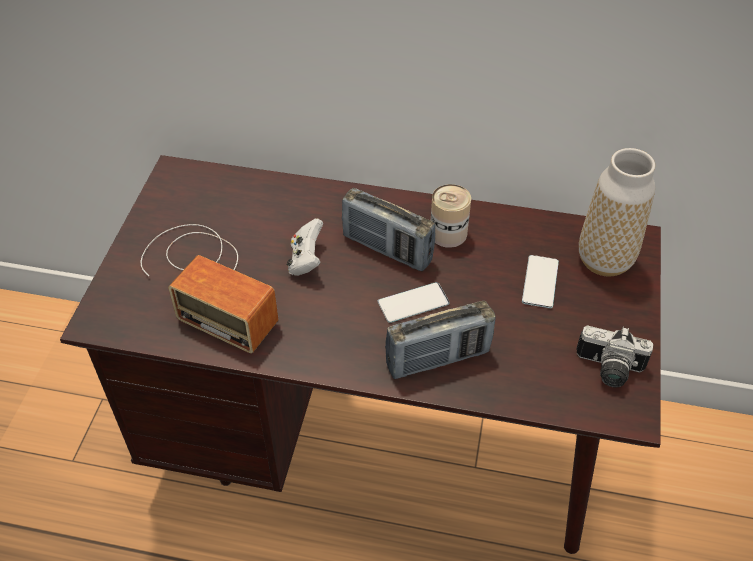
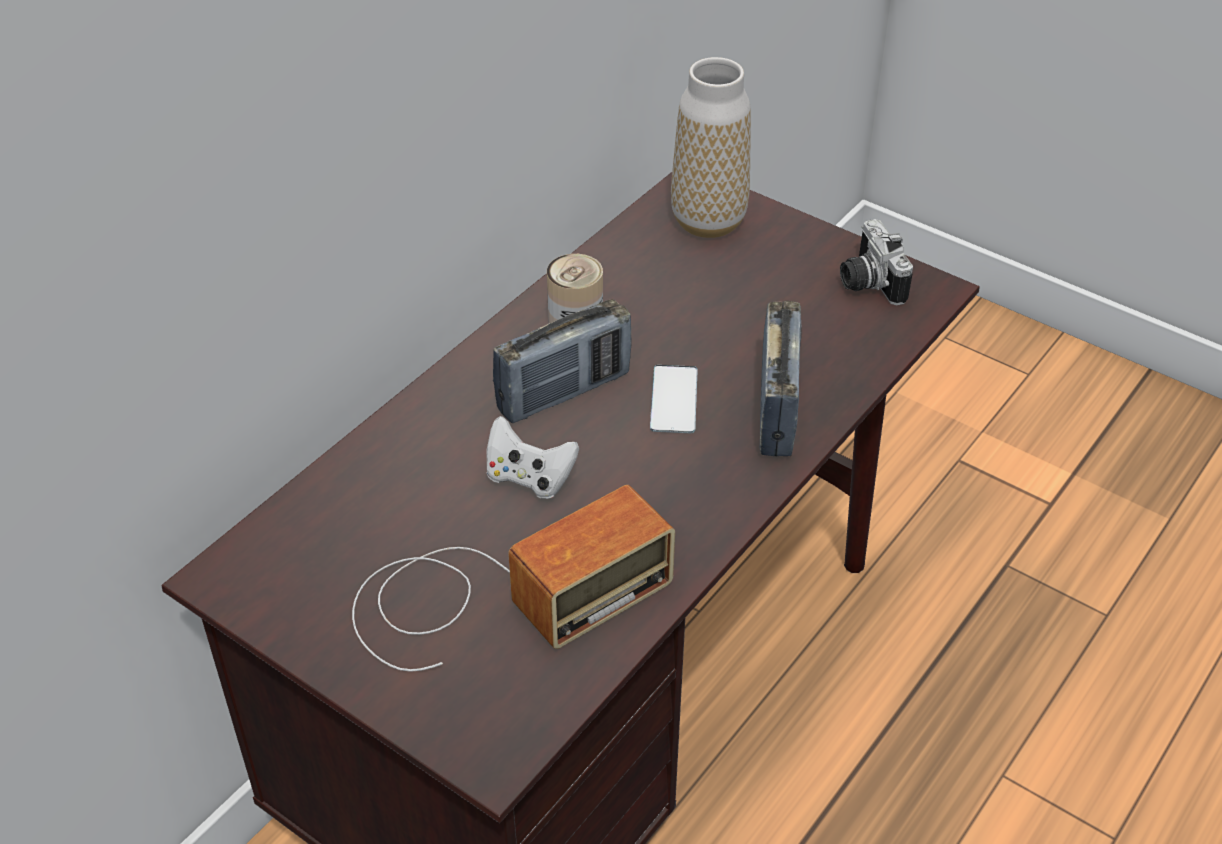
camera: 65 degrees left, 5 degrees down
phone [522,255,559,308] -> none
camera [576,325,653,387] -> camera turned 120 degrees clockwise [840,219,913,306]

